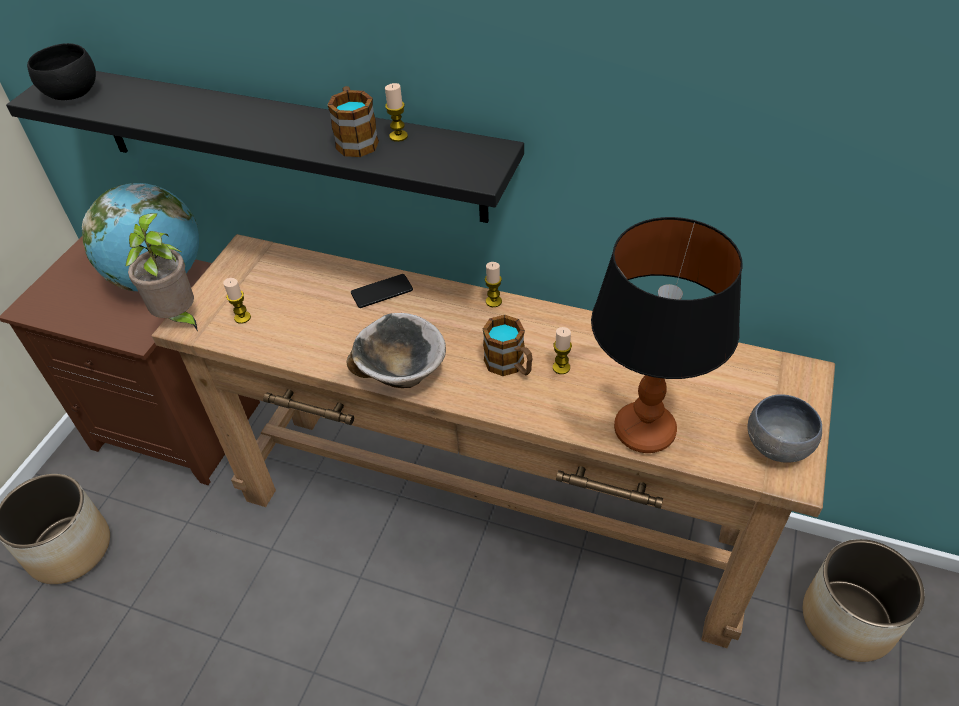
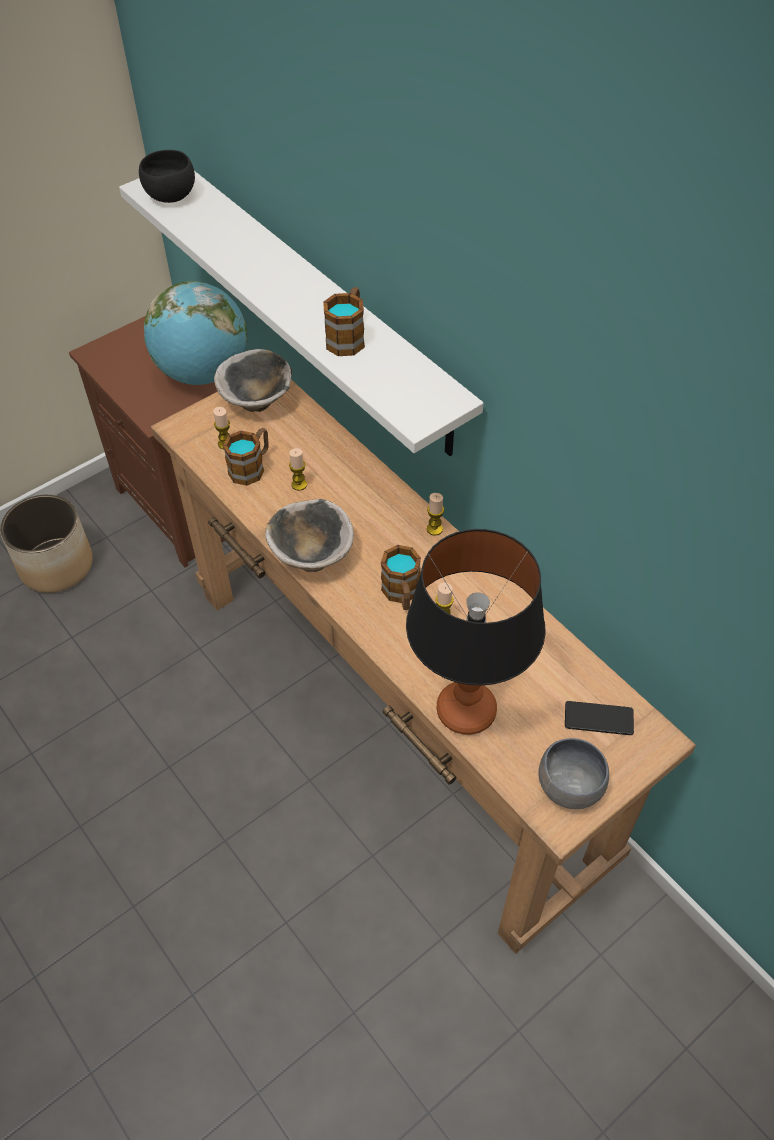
camera: 30 degrees right, 5 degrees up
black shelf [6,71,524,223] -> white shelf [119,171,483,456]
potted plant [126,213,198,331] -> none
phone [351,274,413,308] -> phone moved to [565,701,634,735]
candle [385,83,408,142] -> candle moved to [289,448,307,491]
planter [803,539,925,662] -> none
none -> bowl [214,349,292,412]
none -> mug [223,428,269,486]

